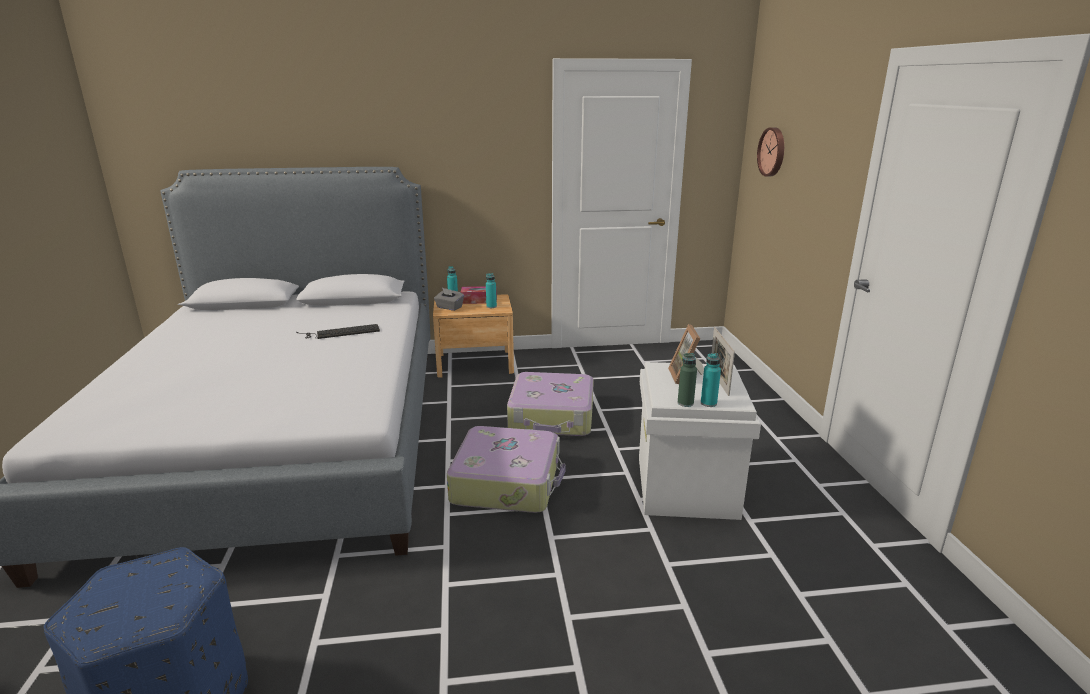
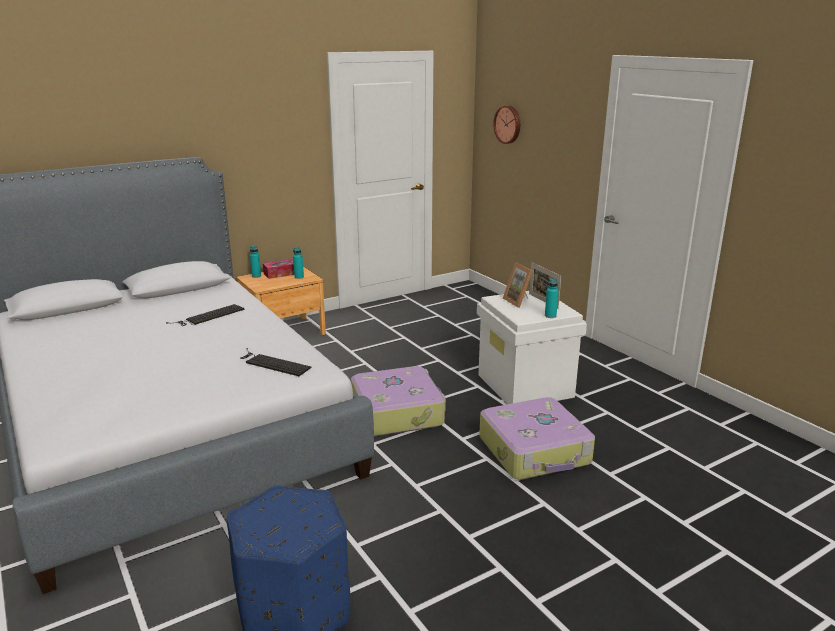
camera: 25 degrees left, 0 degrees up
grey tissue box [434,288,464,311] -> none
suitcase [507,372,594,436] -> suitcase moved to [479,397,595,480]
green bottle [677,353,697,407] -> none
none -> keyboard [240,348,312,376]

